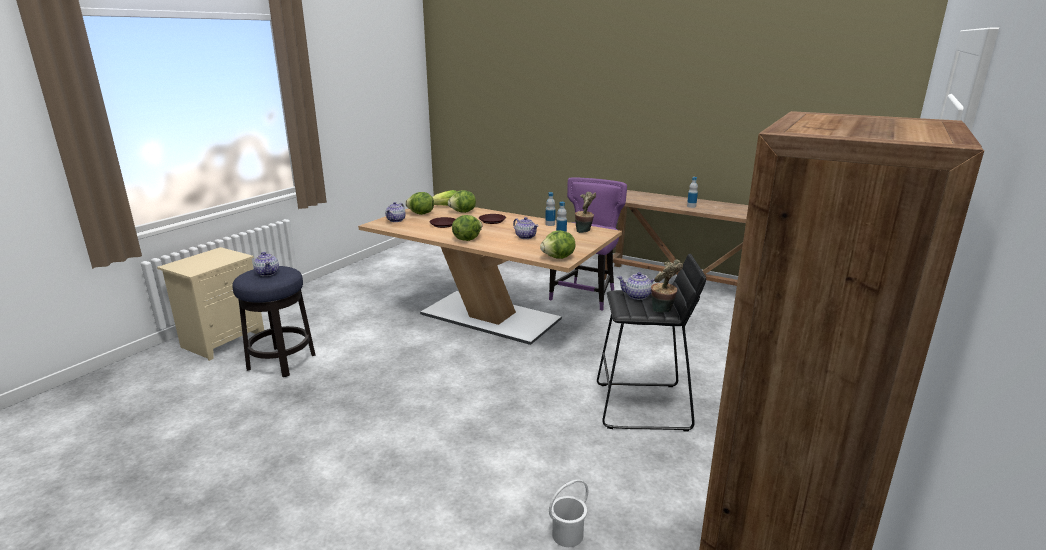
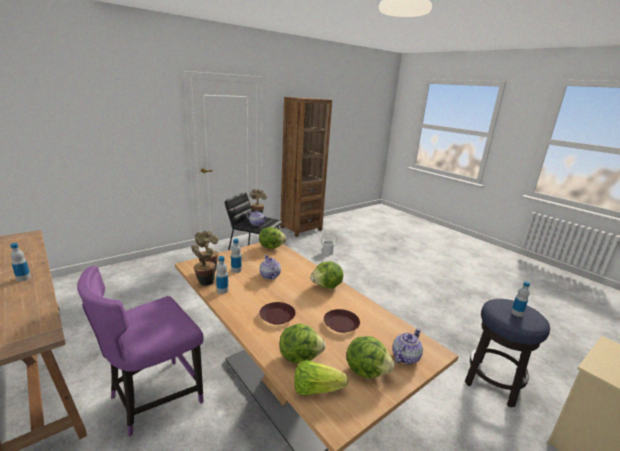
camera: 160 degrees left, 0 degrees up
teapot [253,252,279,276] -> bottle [511,281,530,317]
none -> potted plant [191,245,215,286]

